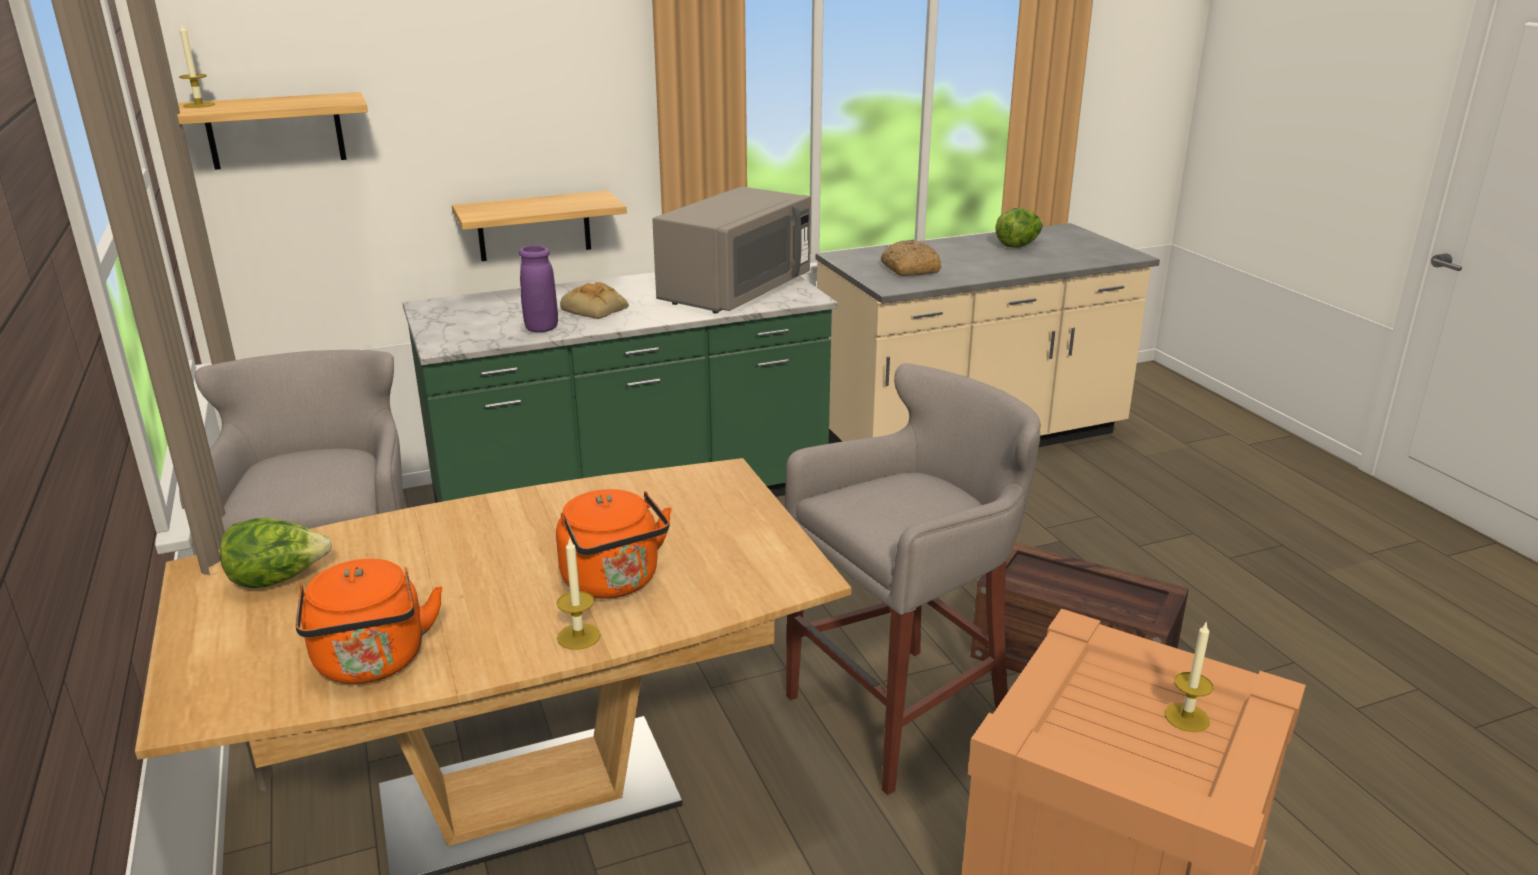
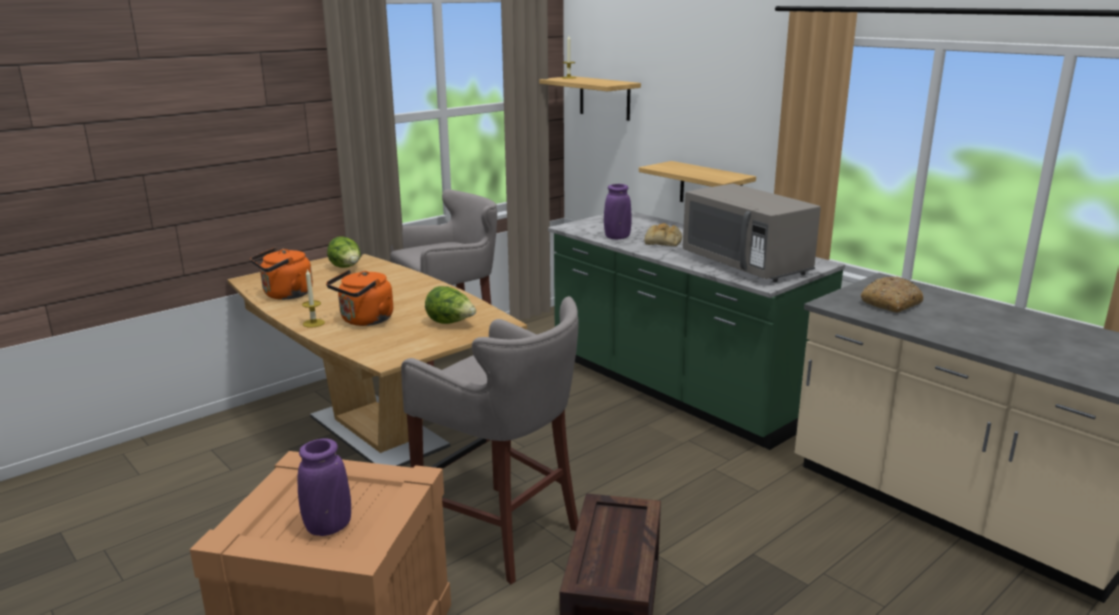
camera: 70 degrees right, 5 degrees down
grey microwave [652,187,811,313] -> grey microwave turned 45 degrees clockwise [683,184,821,282]
lettuce [995,208,1043,248] -> lettuce moved to [425,286,476,324]
candle [1165,621,1213,732] -> purple vase [297,438,351,536]

